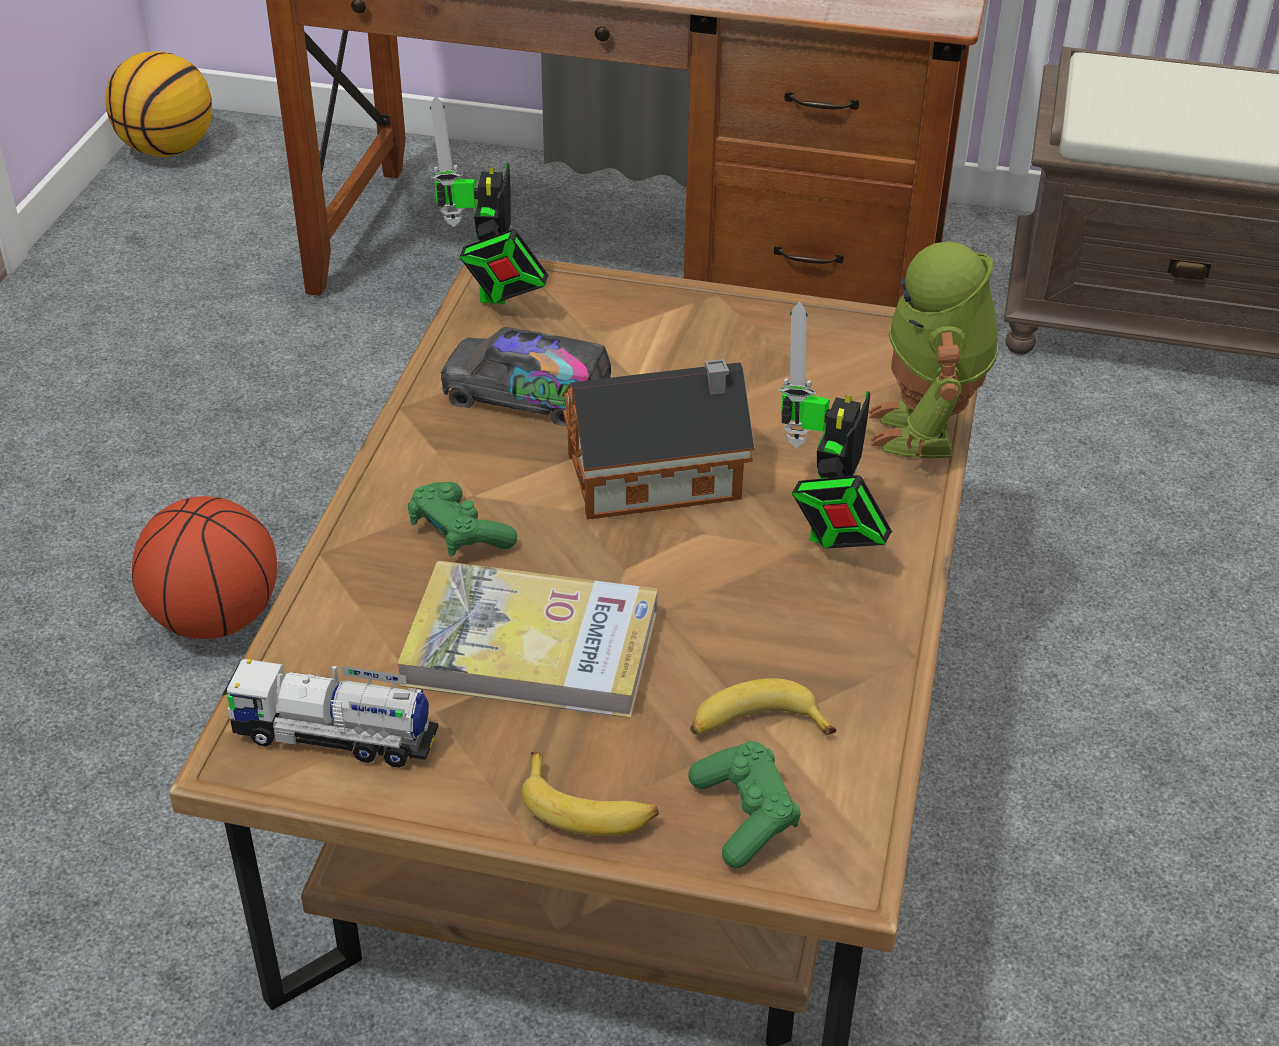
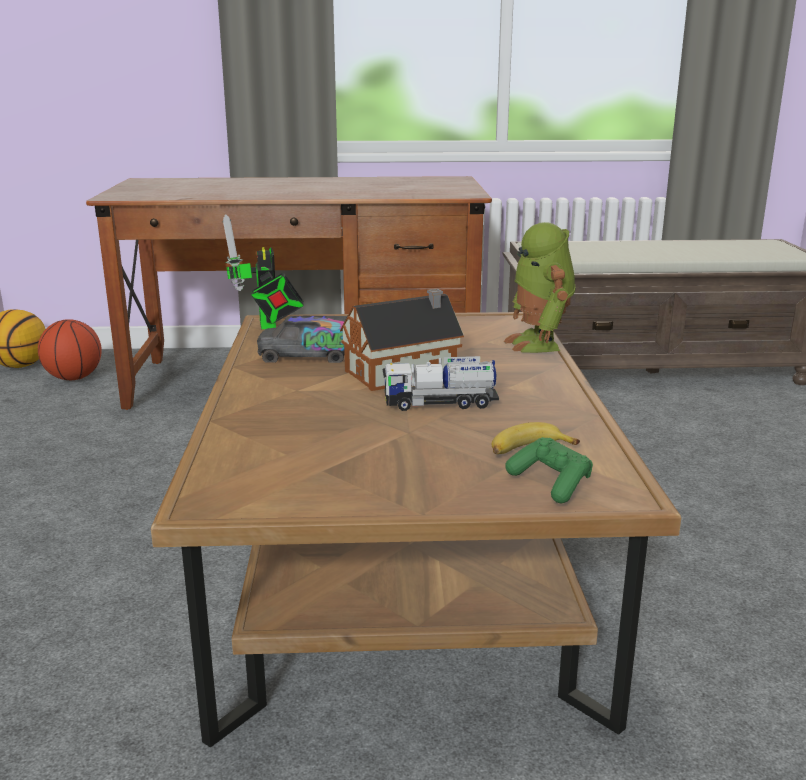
camera: 15 degrees left, 20 degrees down
basketball [132,496,277,639] -> basketball moved to [38,319,102,380]
toy truck [222,659,438,768] -> toy truck moved to [383,356,499,411]
book [397,561,658,718] -> none
green game controller [408,482,517,557] -> none
banana [522,752,659,836] -> none
toy robot [778,301,892,549] -> none

